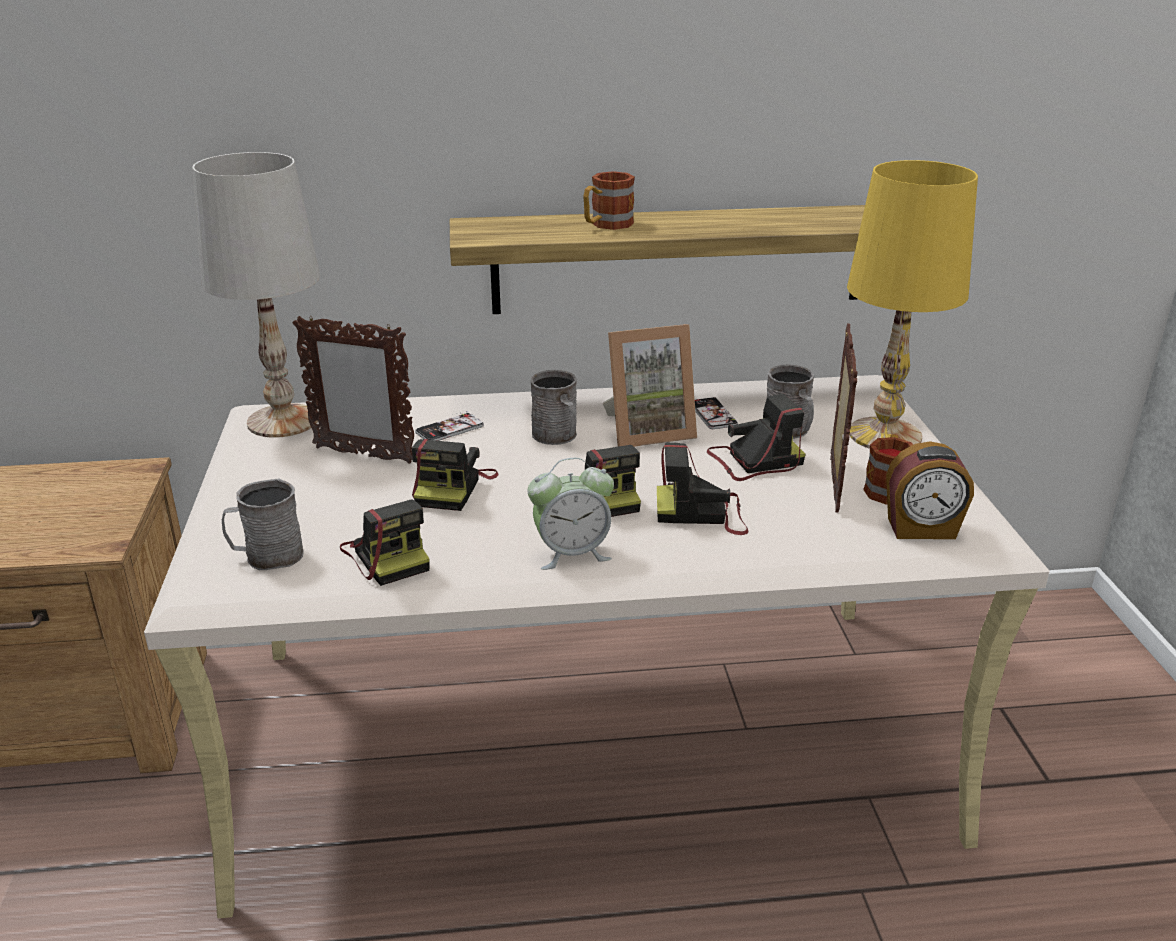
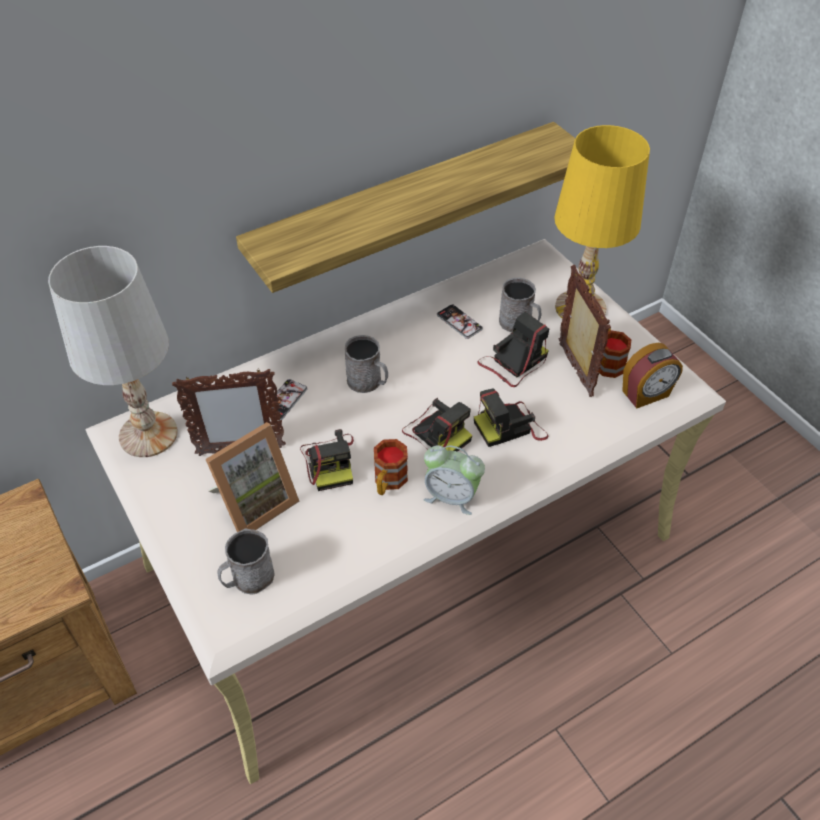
camera: 25 degrees left, 20 degrees up
camera [340,499,430,586] -> none
alarm clock [528,458,614,570] -> alarm clock turned 60 degrees clockwise [423,445,485,515]
mug [583,171,635,230] -> mug moved to [374,439,408,495]
picture frame [603,324,697,447] -> picture frame moved to [205,422,299,532]

